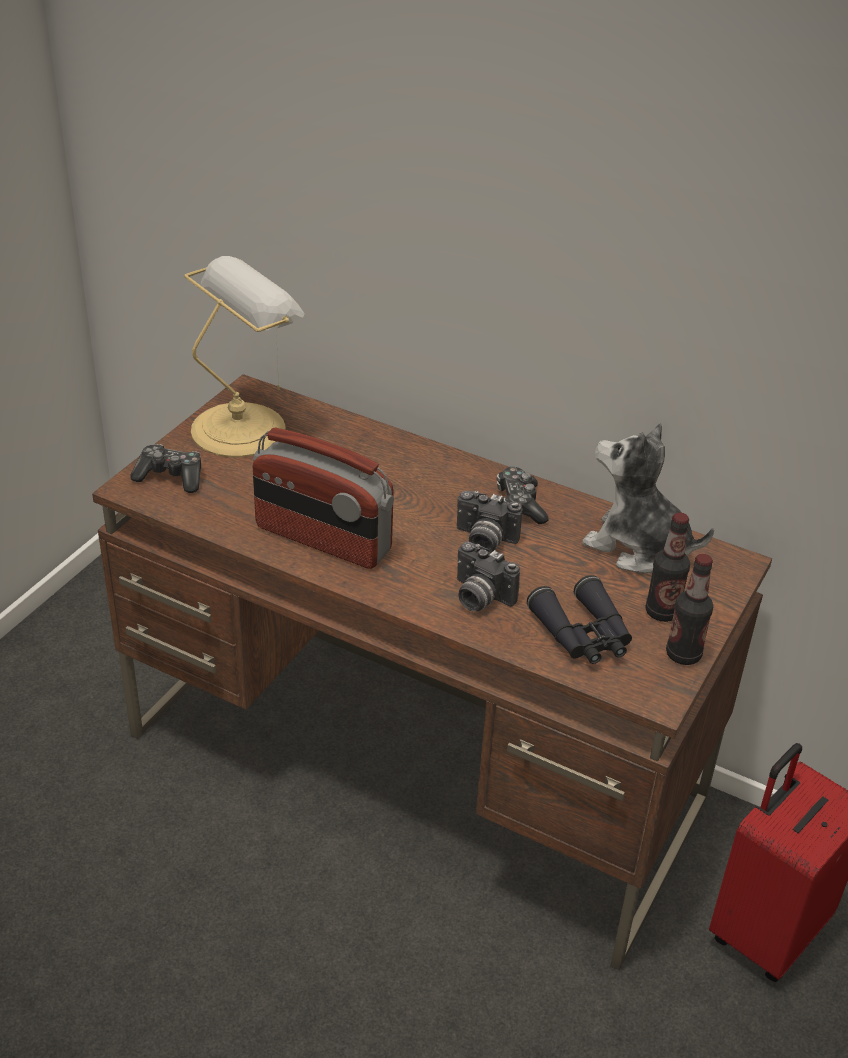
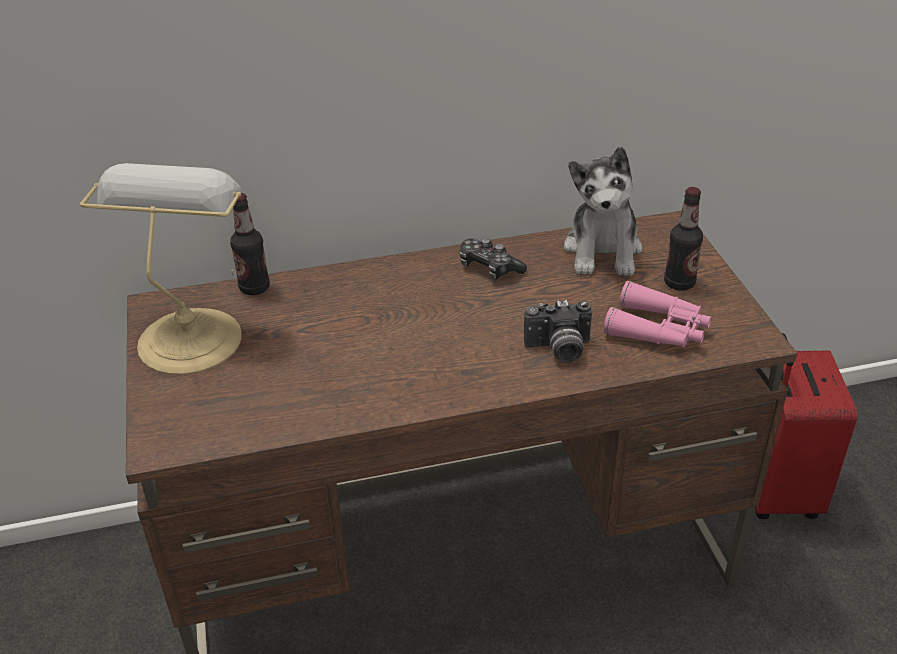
camera: 40 degrees left, 0 degrees up
game controller [130,444,201,493] -> none
radio [253,428,394,569] -> none
camera [457,490,522,553] -> none
black binoculars [527,575,632,664] -> pink binoculars [603,281,711,348]
plush toy [582,423,714,574] -> plush toy turned 75 degrees counterclockwise [564,146,643,276]
bottle [666,554,713,665] -> bottle moved to [230,193,270,295]

